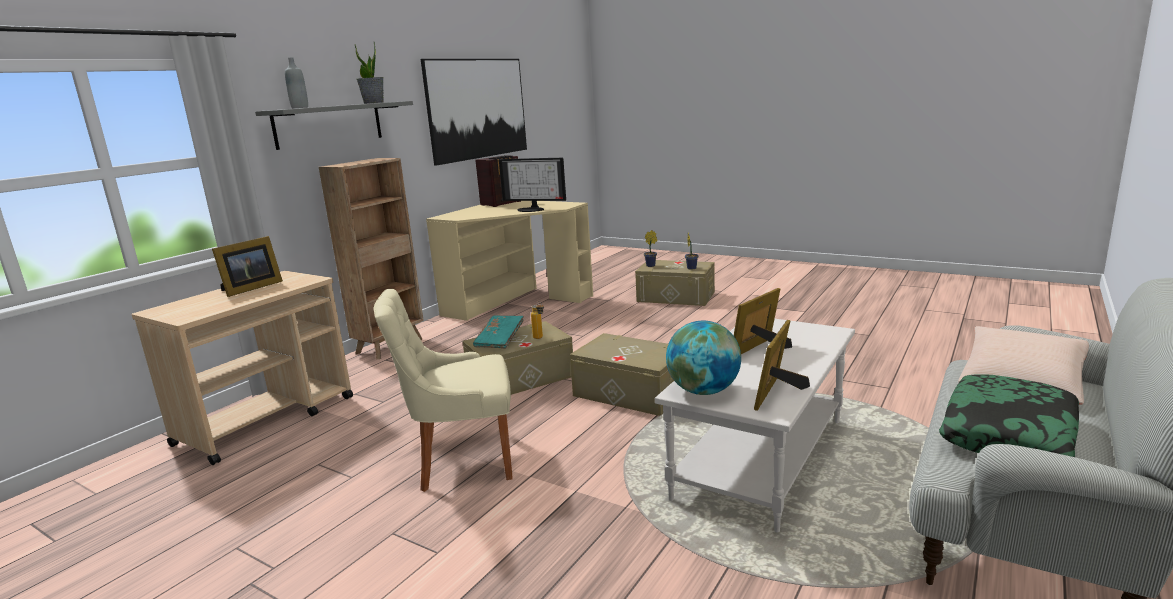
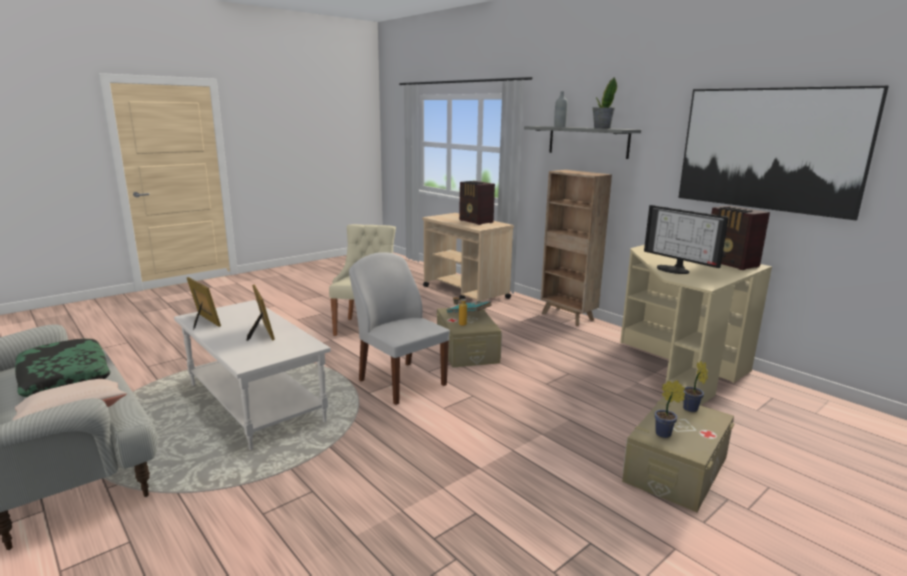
camera: 105 degrees right, 0 degrees up
picture frame [212,236,283,297] -> radio [459,181,495,225]
monitor [499,158,566,212] -> monitor turned 75 degrees counterclockwise [644,205,729,274]
beige storage box [570,333,674,416] -> white chair [349,252,450,405]
globe [666,321,741,395] -> none

